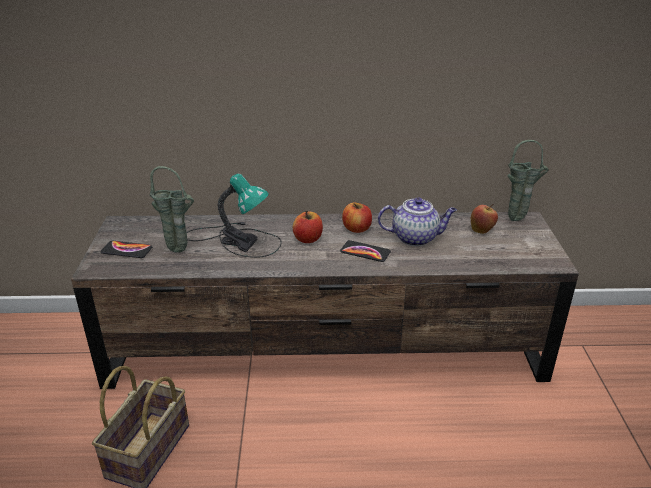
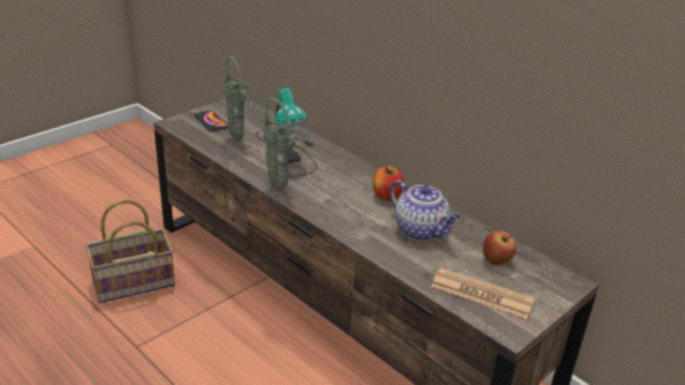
camera: 45 degrees right, 0 degrees up
apple [293,211,323,243] -> none
phone [340,240,391,262] -> none
green vase [507,140,549,221] -> green vase moved to [262,98,296,190]
none -> newspaper [431,268,535,319]

